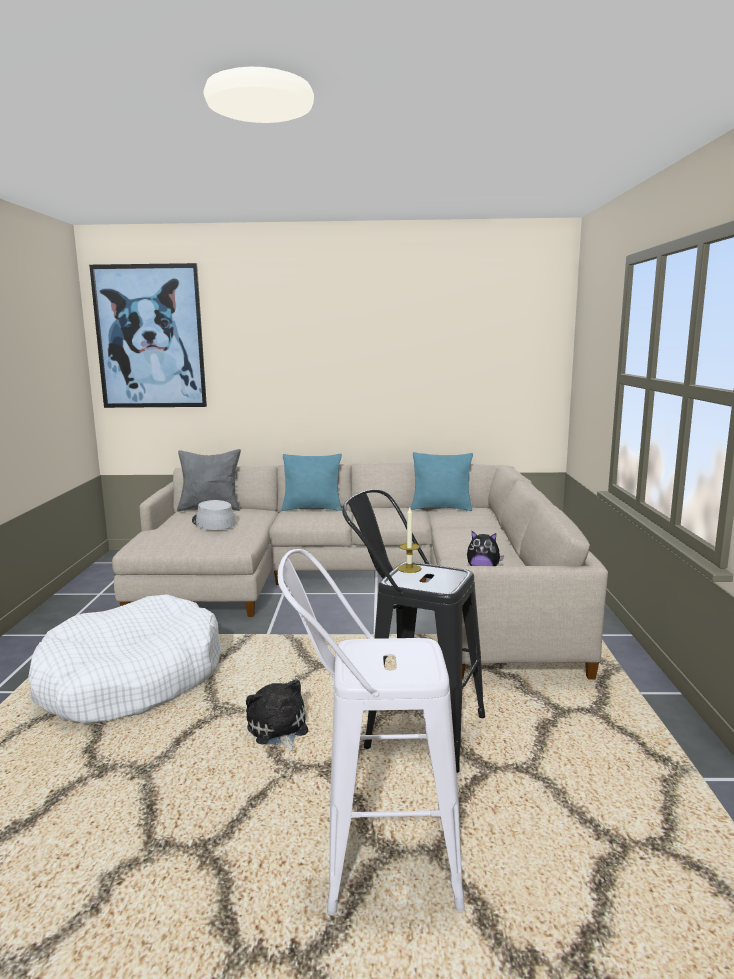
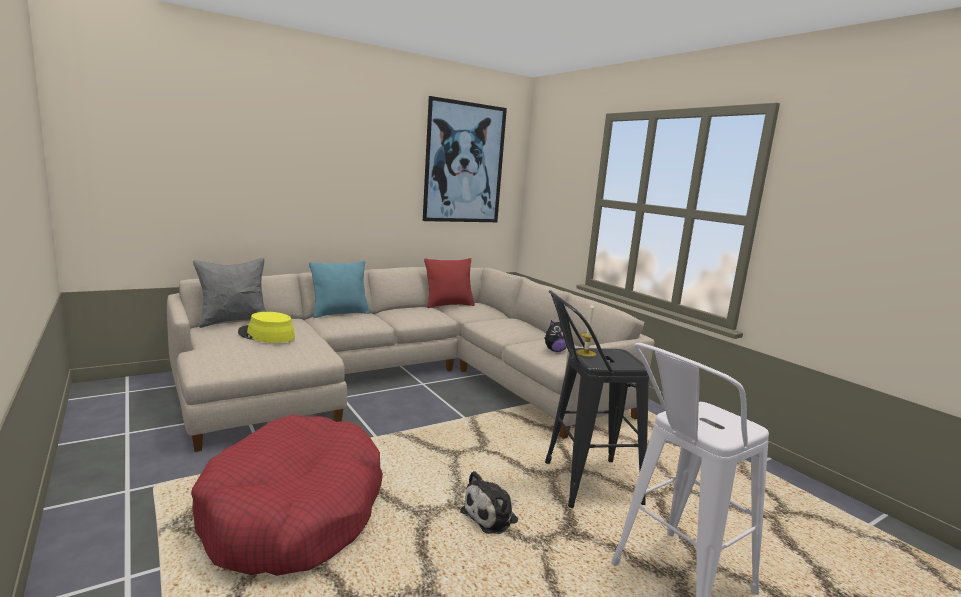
camera: 35 degrees left, 0 degrees up
white dog bed [28,594,222,724] -> red dog bed [191,415,383,576]
picture [89,263,207,408] -> picture moved to [423,96,507,222]
grey hat [192,500,236,530] -> yellow hat [238,312,295,343]
plush toy [246,679,308,752] -> plush toy turned 75 degrees counterclockwise [460,471,518,534]
turquoise pillow [411,452,473,511] -> red pillow [424,258,475,308]

